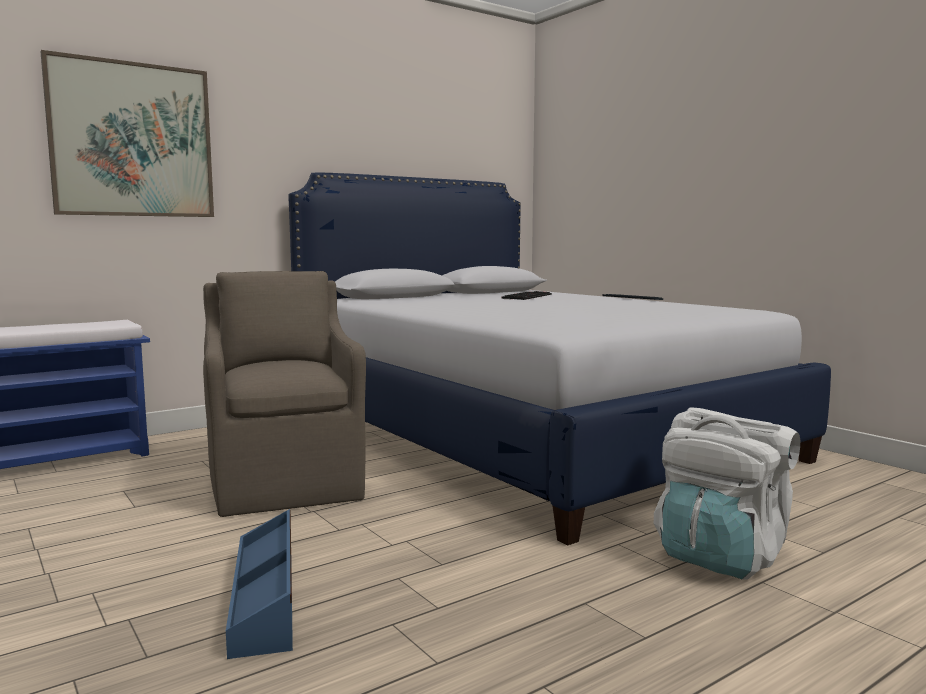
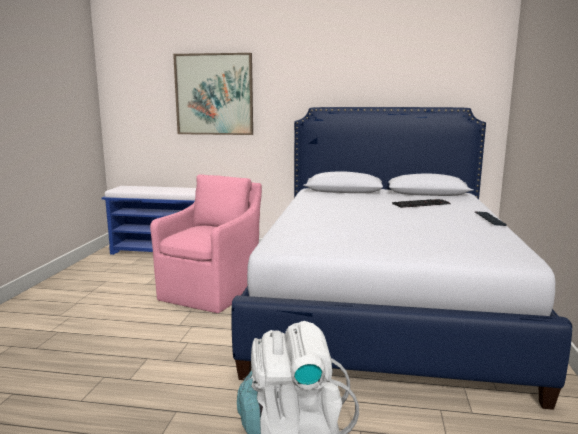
camera: 45 degrees right, 5 degrees up
brown armchair [203,271,366,517] -> pink armchair [150,174,262,313]
blue storage box [226,509,293,659] -> none

